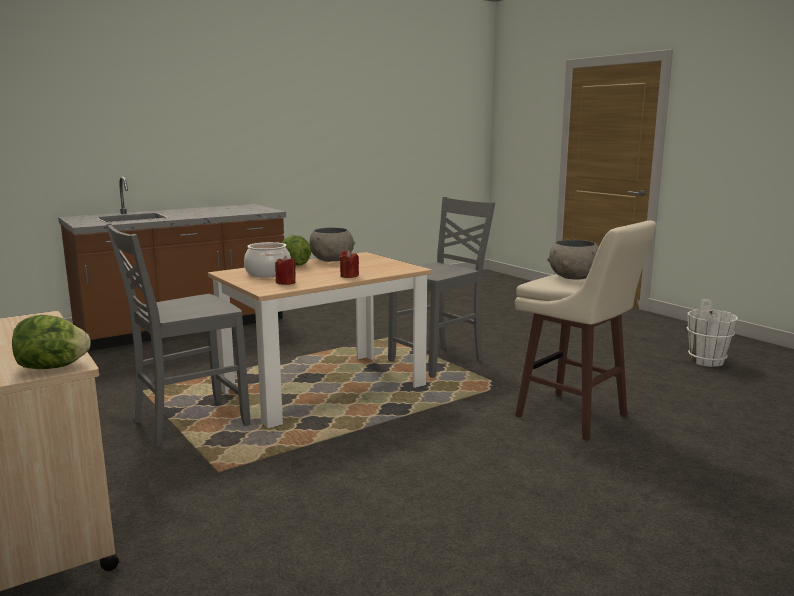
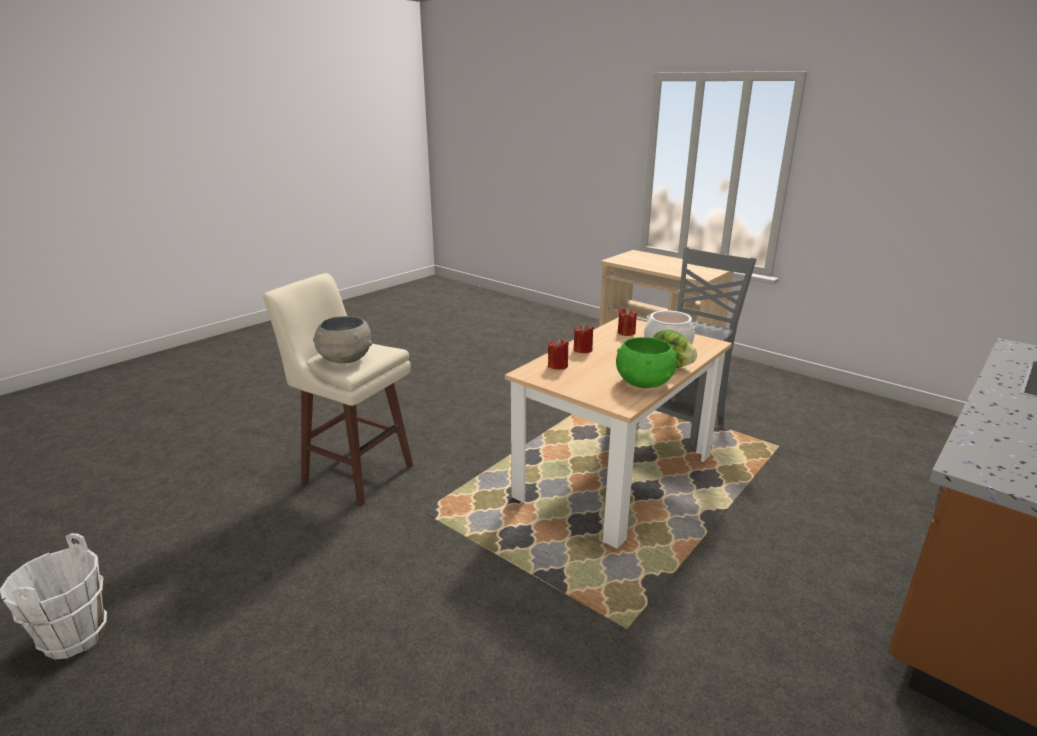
camera: 165 degrees right, 10 degrees up
lettuce [12,315,91,369] -> none
grey bowl [309,228,355,262] -> green bowl [616,337,677,388]
grey chair [388,197,495,378] -> none
none -> red candle [548,338,569,370]

